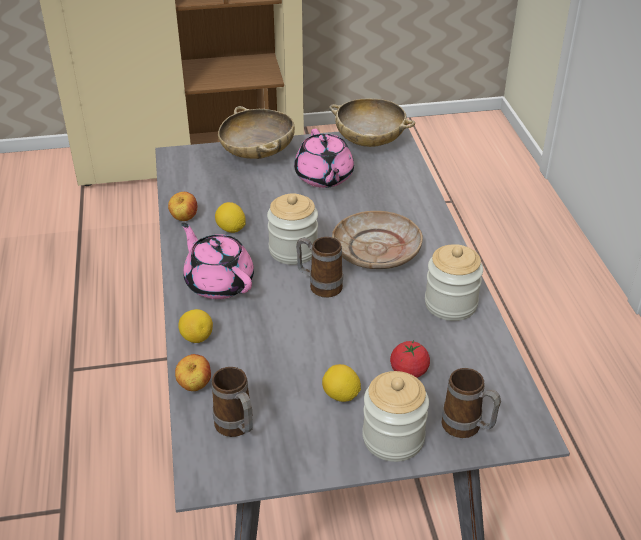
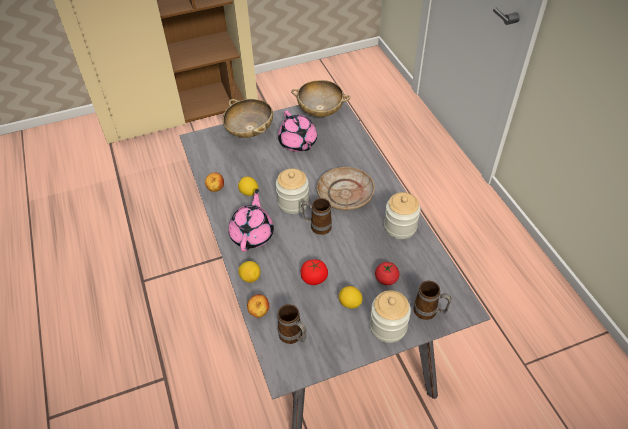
camera: 10 degrees left, 10 degrees up
pink teapot [181,222,254,299] -> pink teapot turned 60 degrees clockwise [228,189,274,252]
none -> tomato [301,259,328,285]

